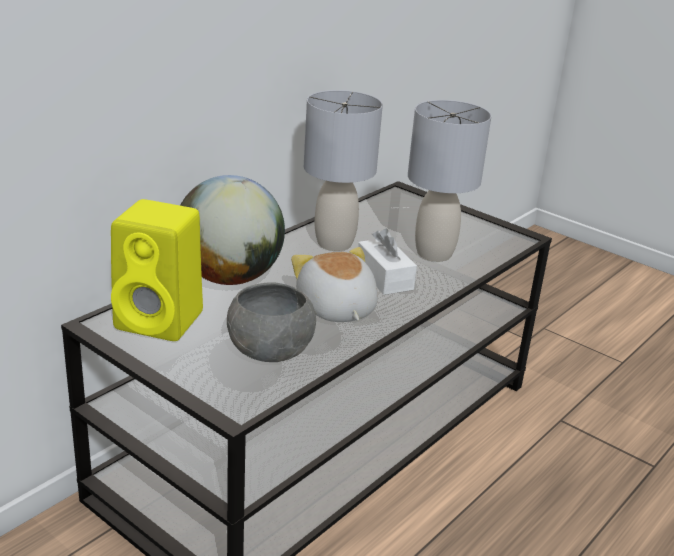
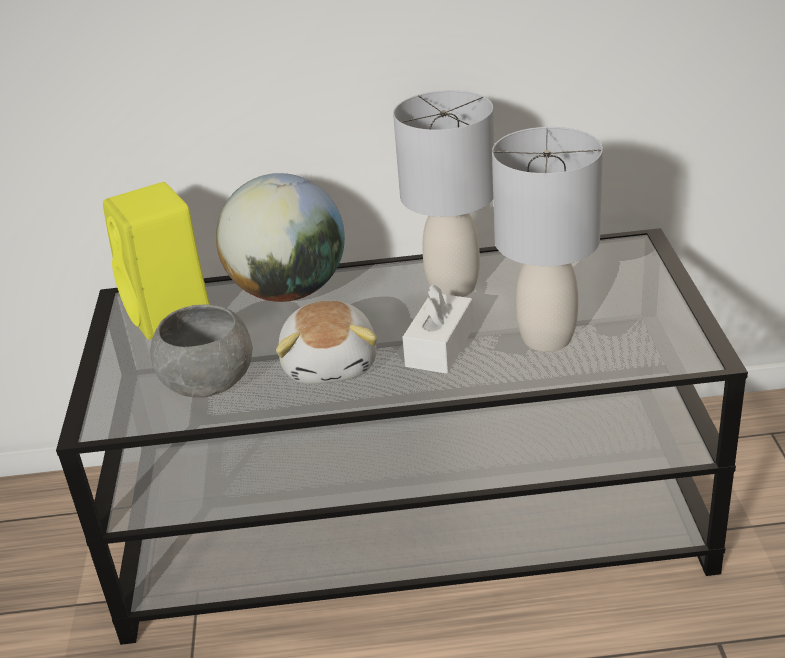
camera: 50 degrees right, 5 degrees up
plush toy [291,247,378,322] -> plush toy turned 150 degrees clockwise [276,301,377,384]

